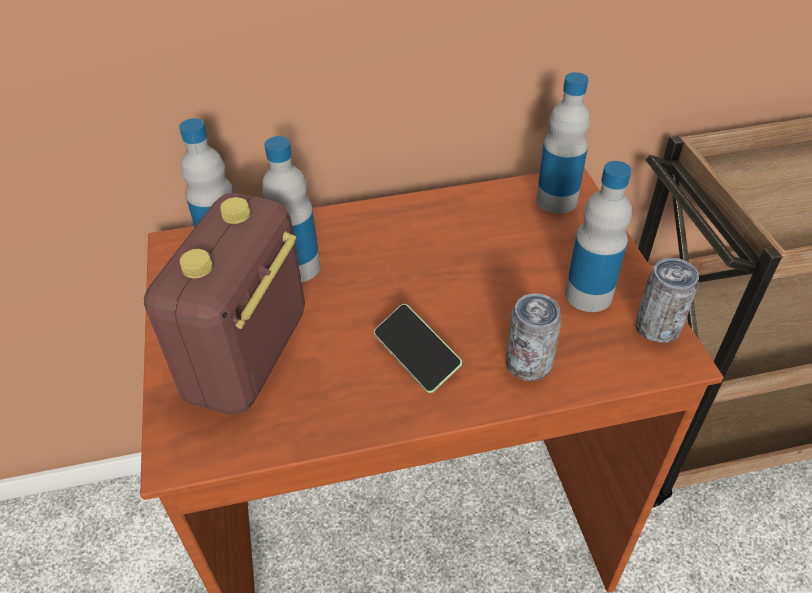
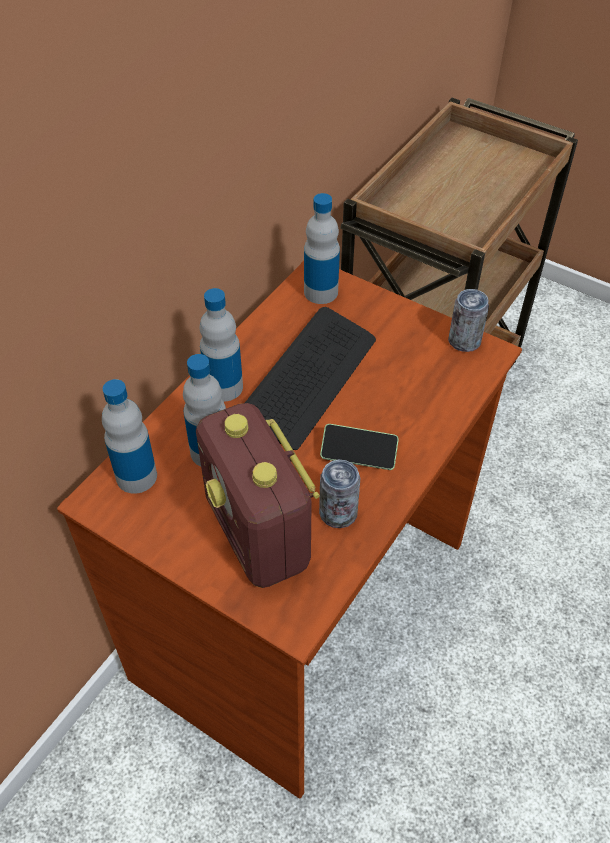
camera: 45 degrees left, 5 degrees up
can [506,293,561,381] -> can moved to [319,460,360,528]
bottle [565,161,632,312] -> bottle moved to [200,288,243,402]
none -> keyboard [245,307,376,450]

